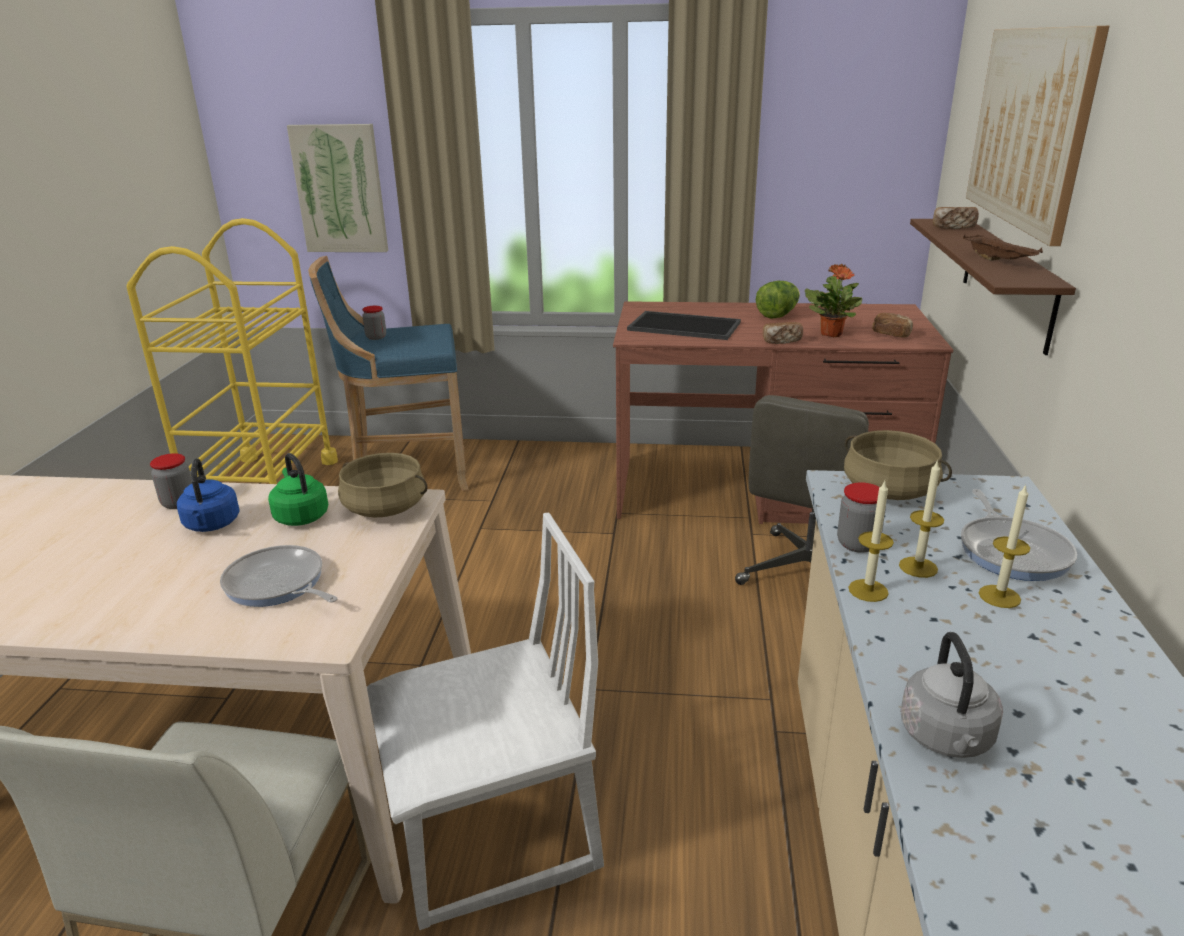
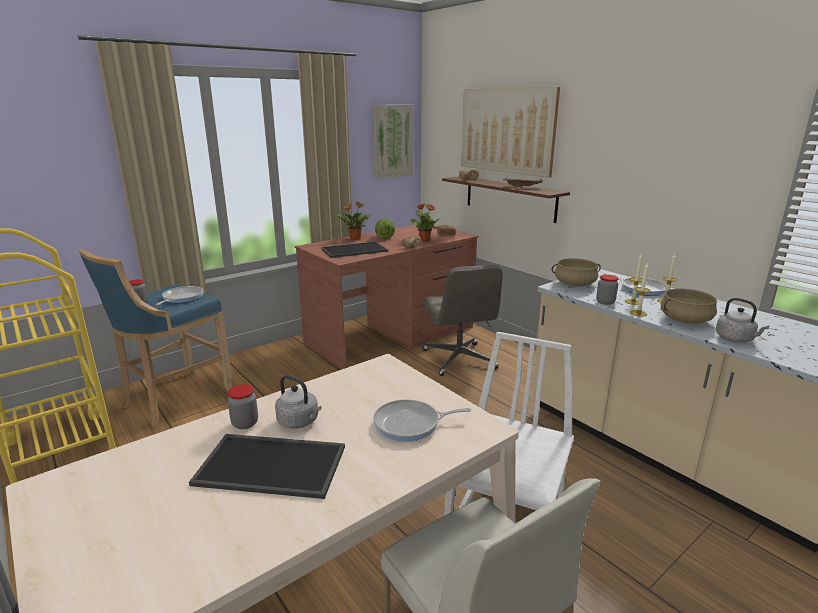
camera: 45 degrees left, 5 degrees down
blue kettle [177,458,240,532] -> grey kettle [275,375,321,429]
green kettle [268,453,328,526] -> none
picture [287,124,388,252] -> picture moved to [373,105,414,179]
beige cooking pot [338,453,428,518] -> beige cooking pot moved to [661,288,717,324]
none -> frying pan [156,286,203,305]
none -> tray [189,434,345,499]
none -> potted plant [337,202,371,239]

